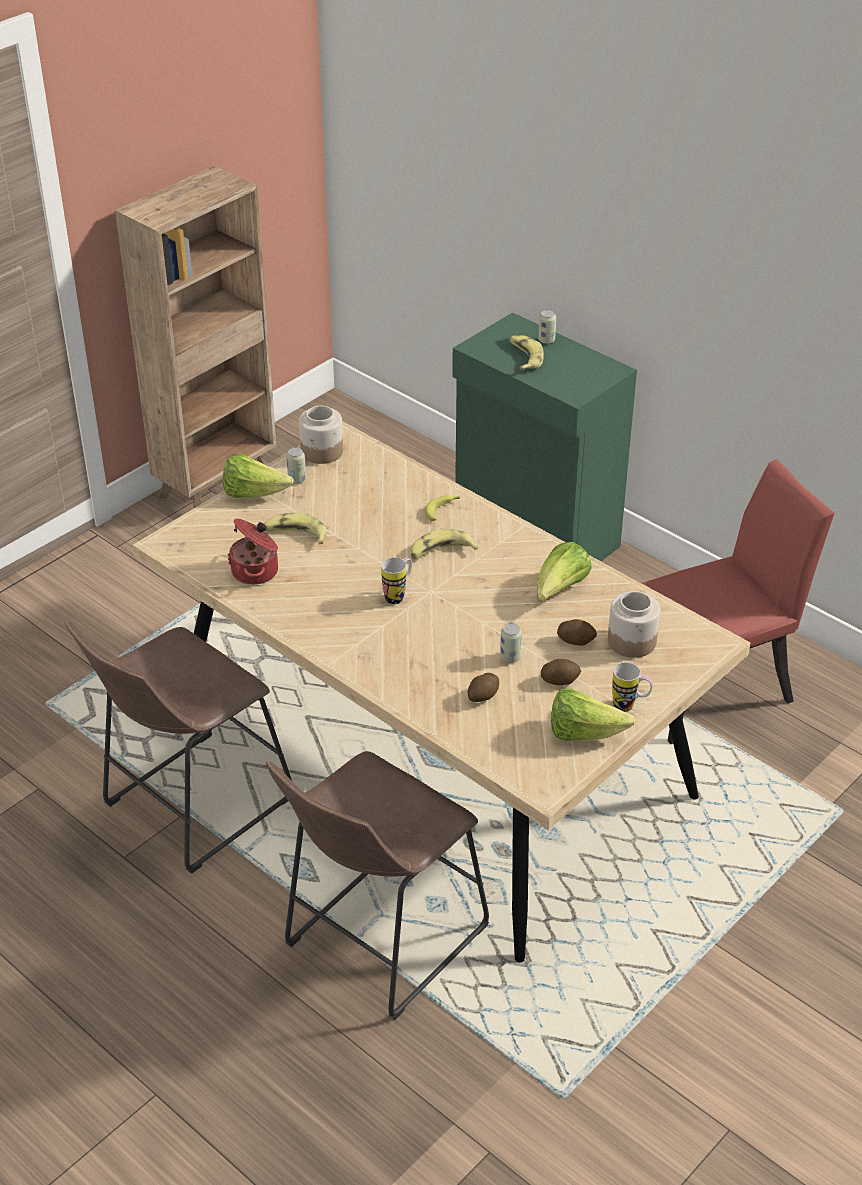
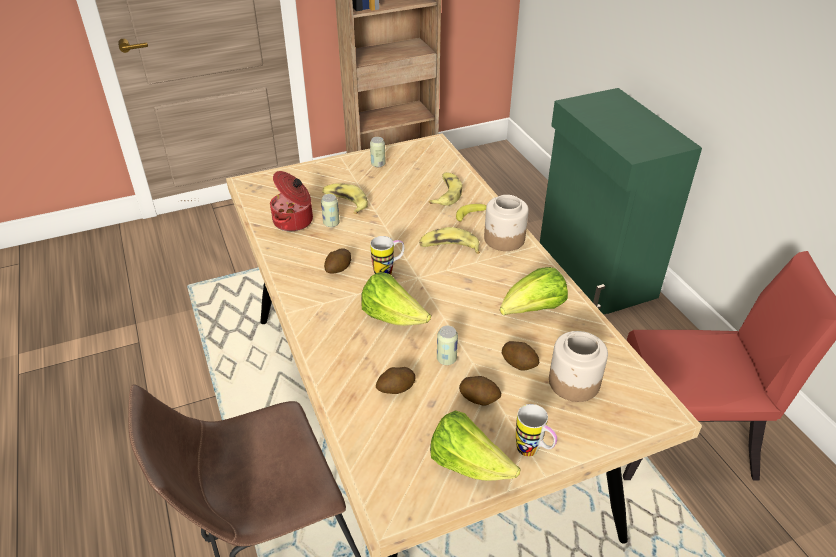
camera: 25 degrees right, 0 degrees up
brown stool [64,620,292,874] -> none
lettuce [223,454,294,498] -> lettuce moved to [361,272,431,326]
jar [299,406,343,464] -> jar moved to [484,195,529,251]
banana [509,335,544,370] -> banana moved to [428,172,462,206]
can [538,310,556,344] -> can moved to [321,194,340,227]
none -> potato [324,248,351,274]

